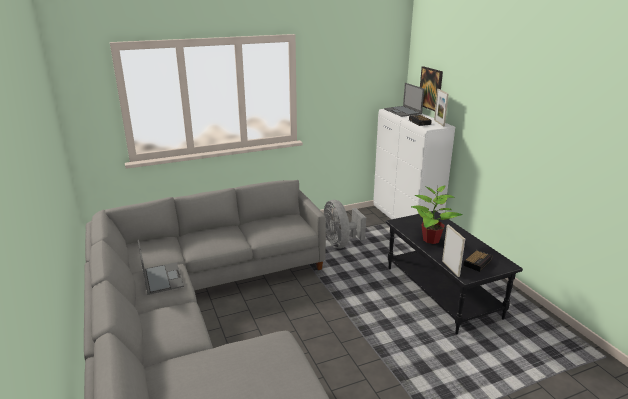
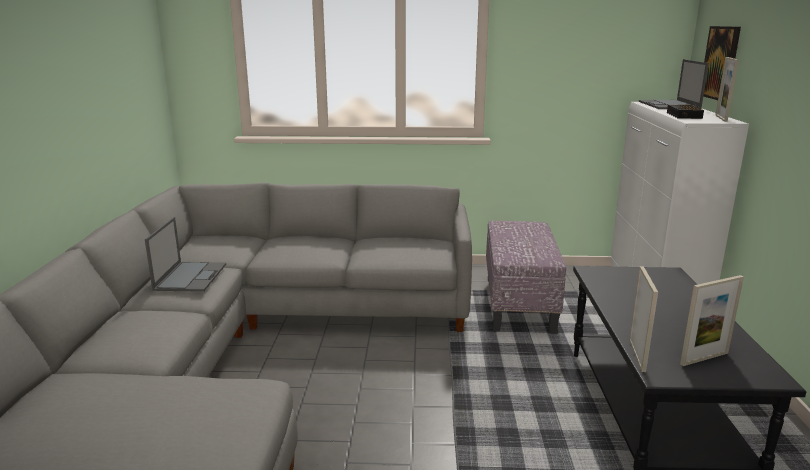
camera: 25 degrees right, 5 degrees down
grey fan [324,200,366,249] -> ottoman [486,221,566,334]
potted plant [411,185,463,244] -> none
alarm clock [463,250,492,272] -> picture frame [680,275,744,366]

